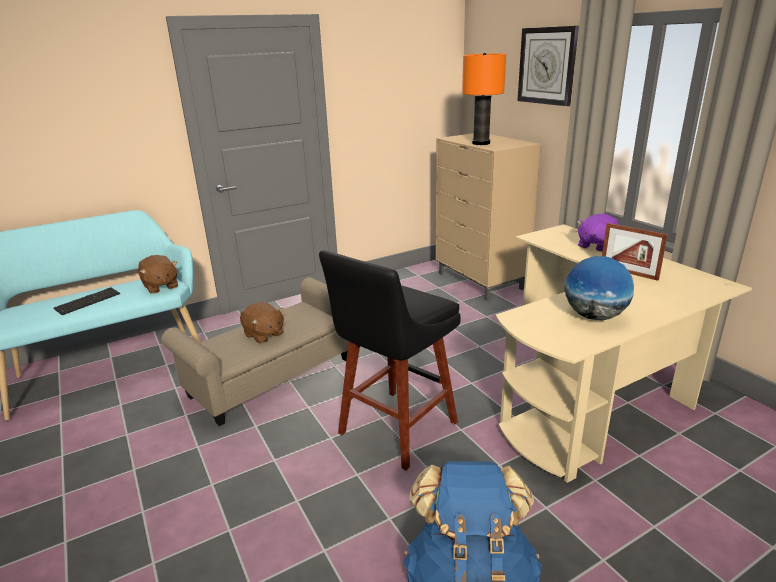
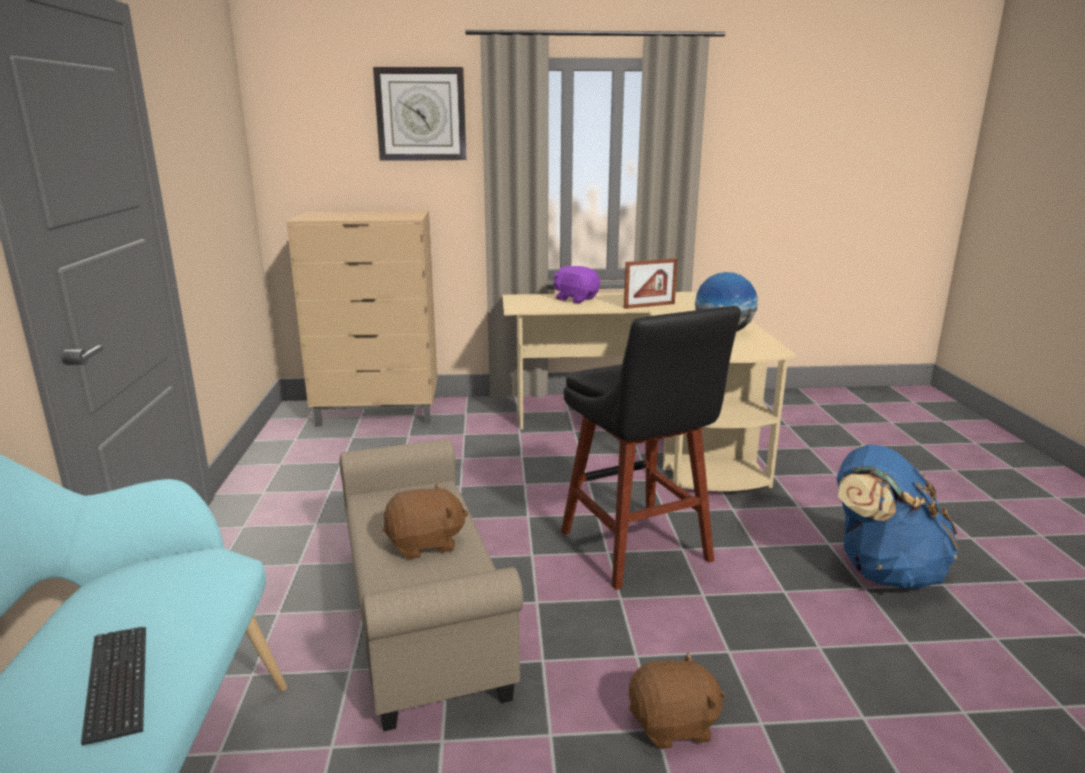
camera: 65 degrees left, 5 degrees down
brown plush toy [138,255,178,294] -> brown plush toy moved to [629,652,725,749]
orange table lamp [462,53,506,145] -> none
purple plush toy [577,214,619,252] -> purple plush toy turned 150 degrees clockwise [553,266,600,303]

